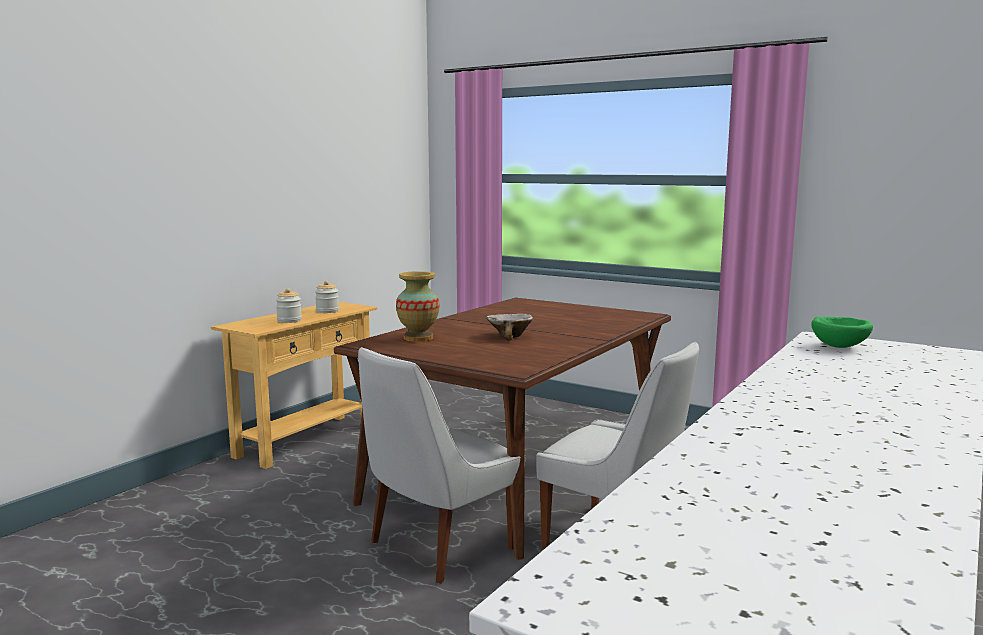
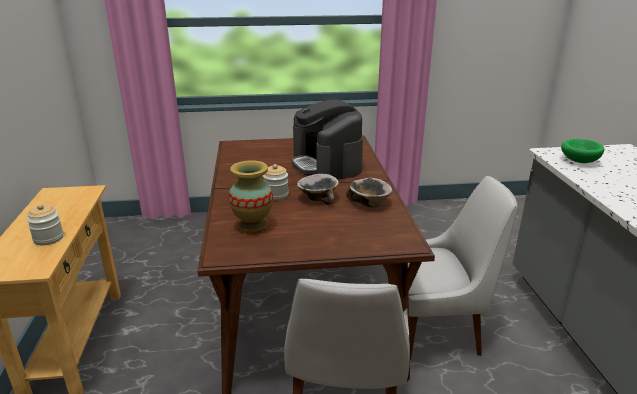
camera: 40 degrees left, 15 degrees up
jar [315,281,339,313] -> jar moved to [263,164,289,201]
none -> coffee machine [291,99,363,180]
none -> bowl [346,178,392,207]

